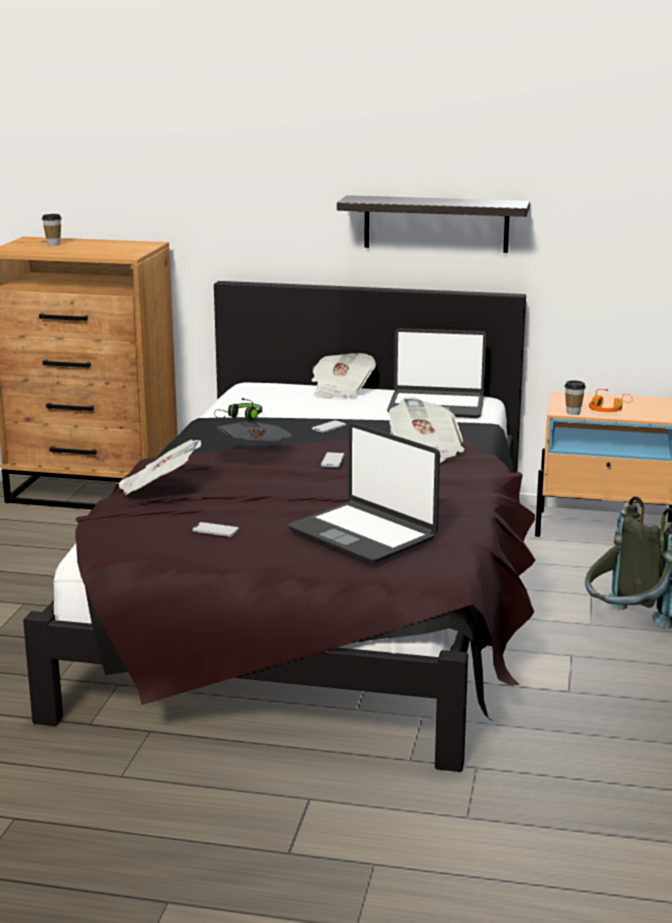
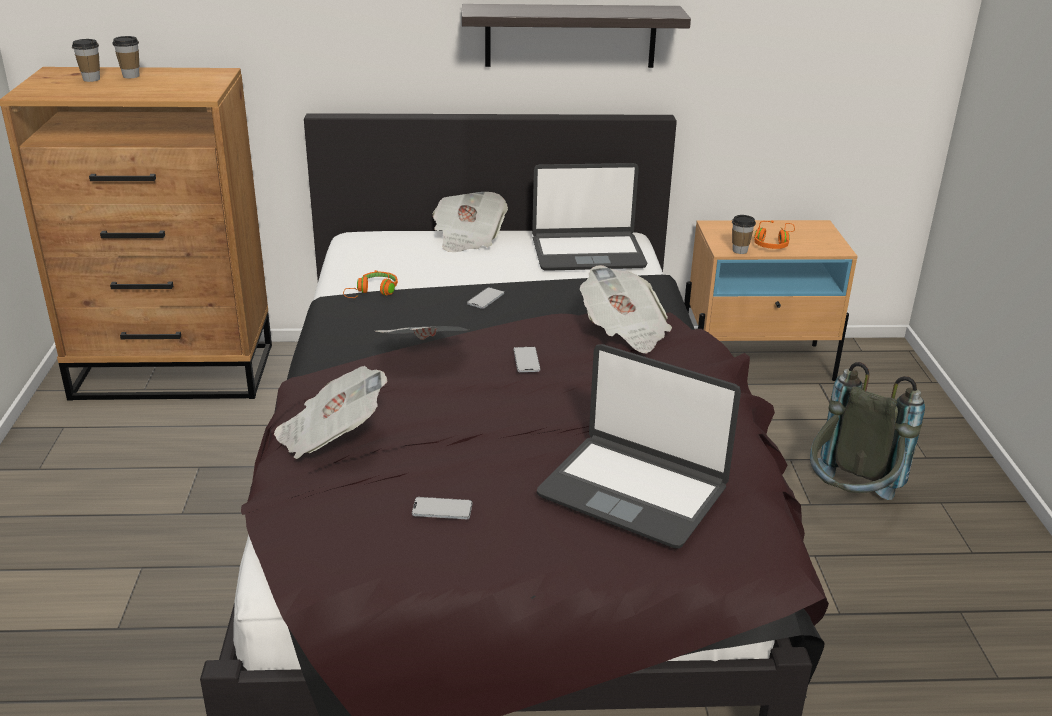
camera: 15 degrees left, 10 degrees up
black headphones [214,398,262,420] -> orange headphones [343,270,398,298]
none -> cup [112,36,139,78]

